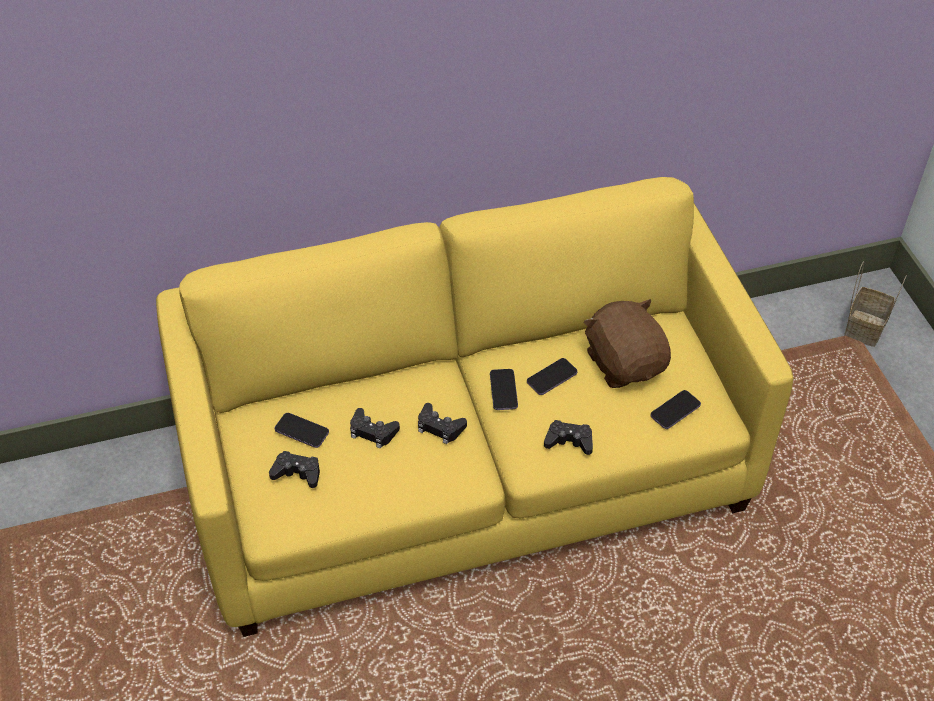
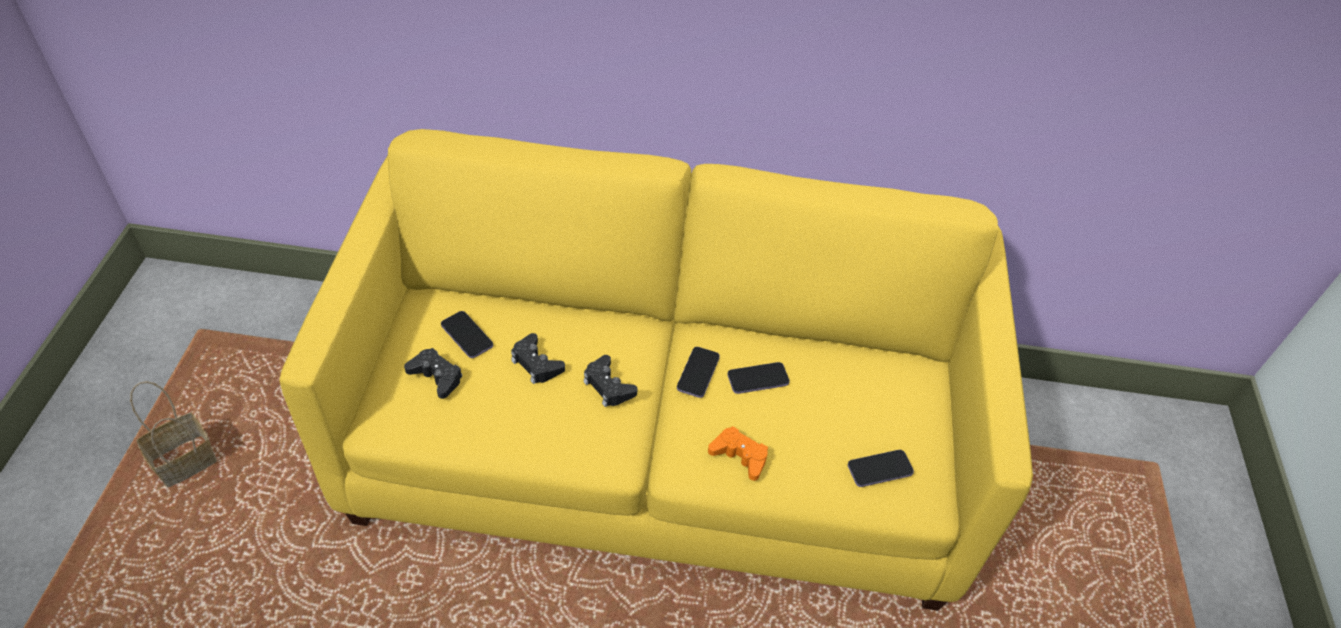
camera: 20 degrees right, 0 degrees up
black game controller [544,420,593,455] -> orange game controller [708,426,768,481]
brown plush toy [583,299,671,388] -> none
basket [844,261,907,347] -> basket moved to [130,381,217,487]

